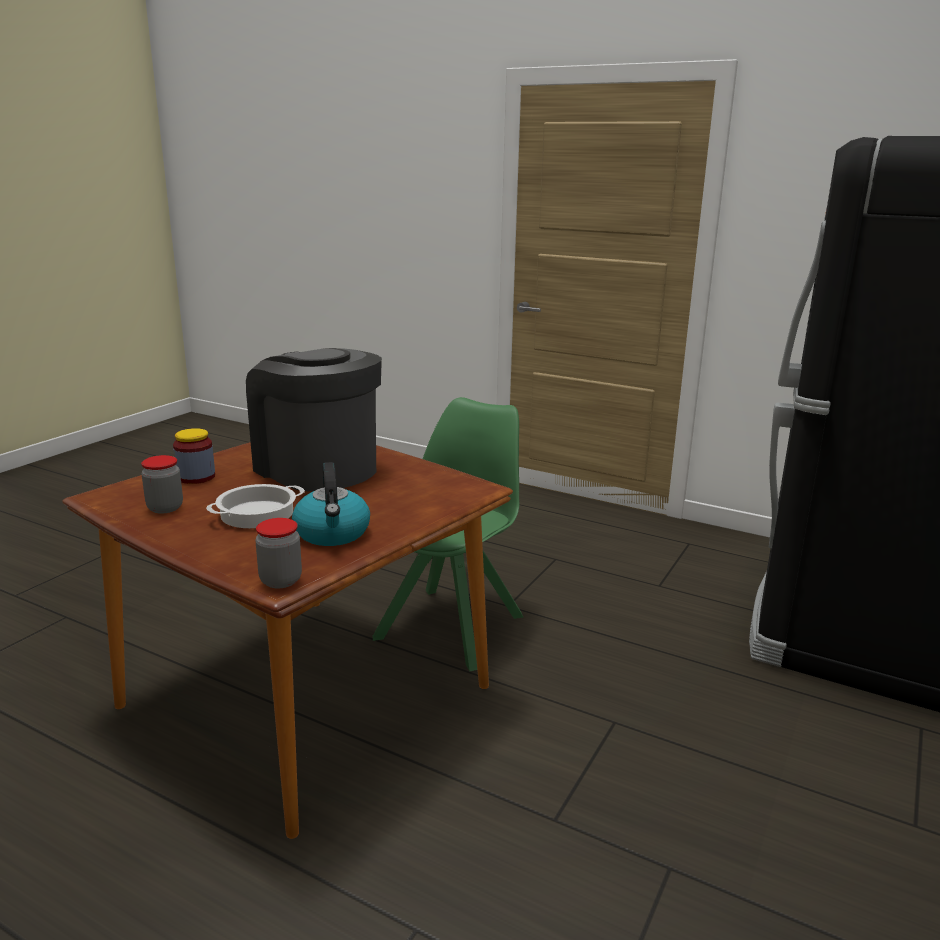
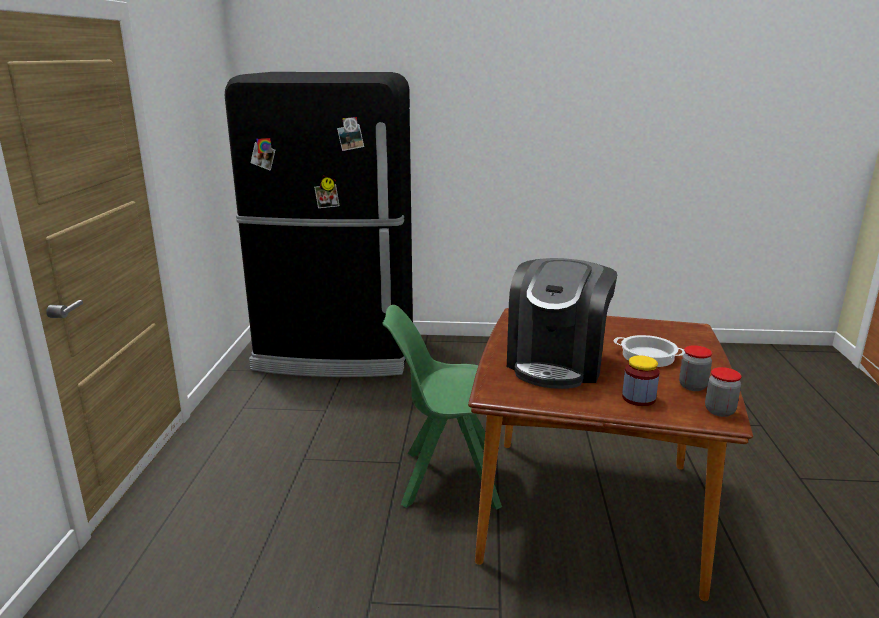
camera: 115 degrees left, 0 degrees up
jar [256,518,302,588] -> jar moved to [705,367,742,417]
kettle [292,462,370,546] -> none

